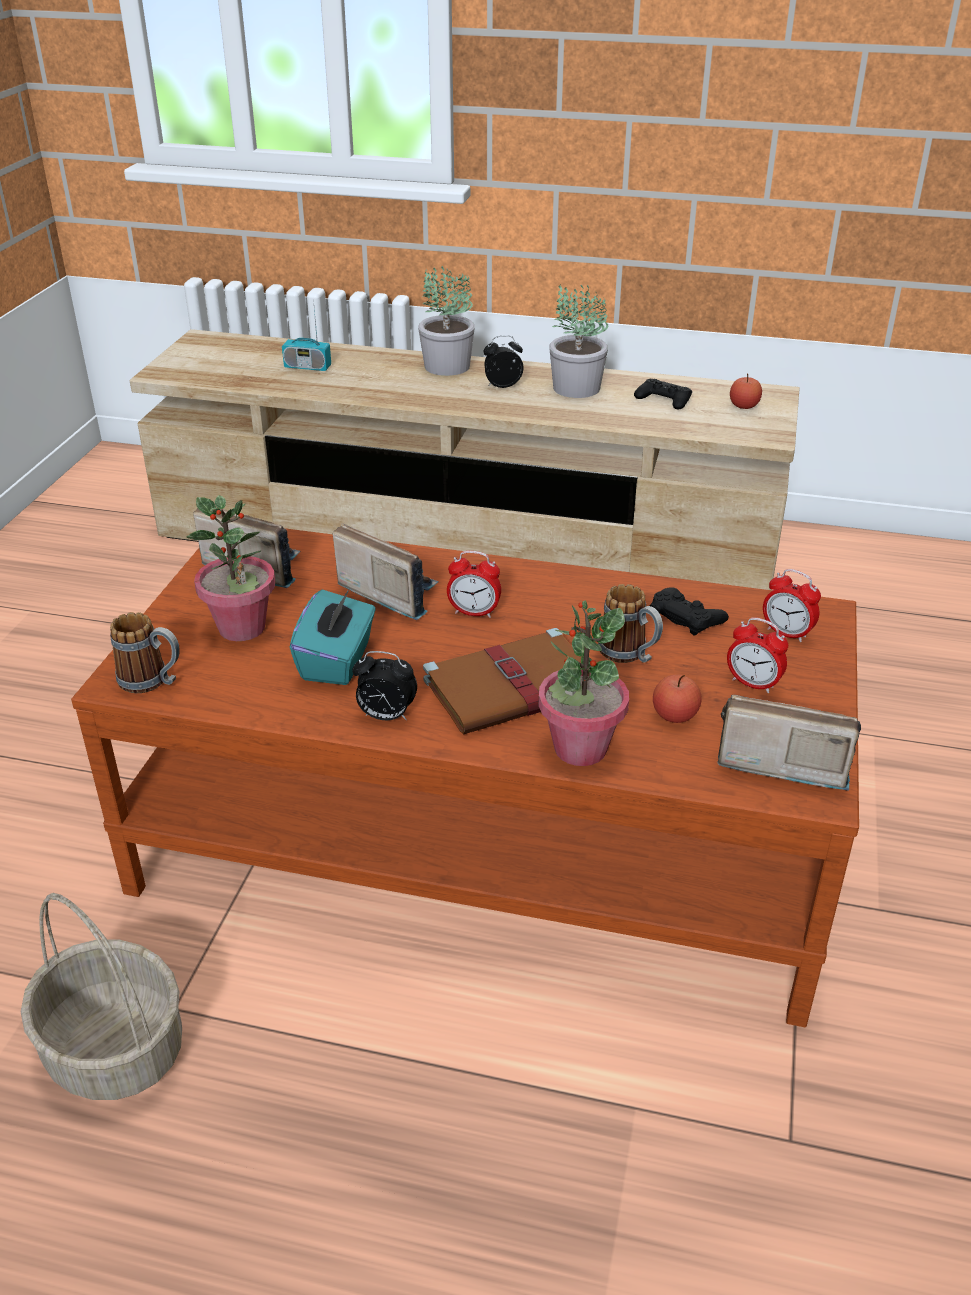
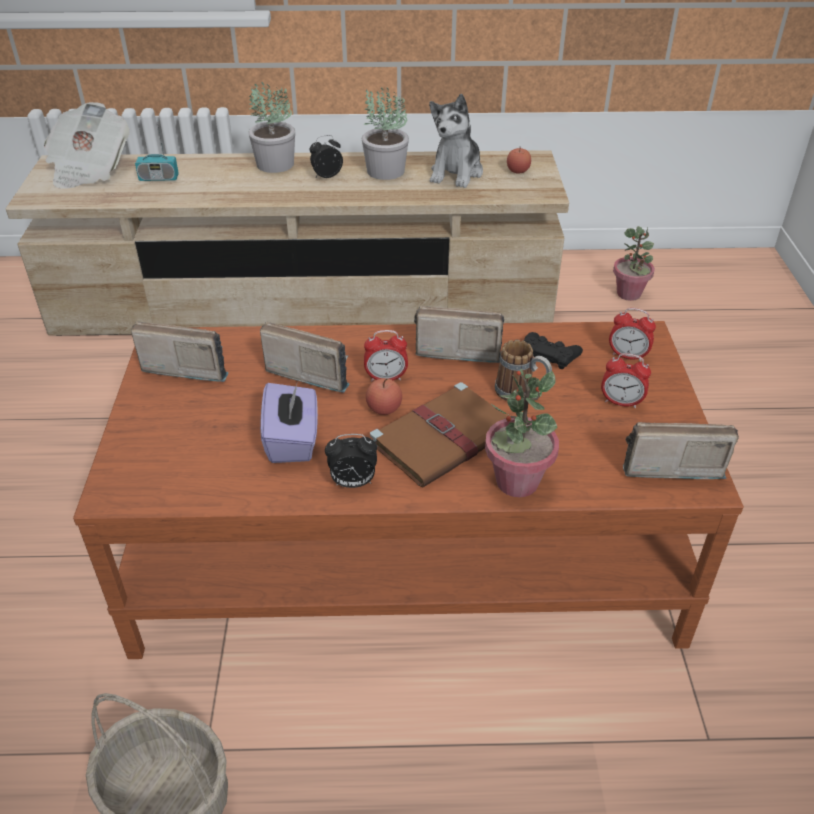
camera: 15 degrees left, 5 degrees up
mug [110,612,179,693] -> none
potted plant [187,495,275,641] -> potted plant moved to [613,226,655,301]
turquoise tissue box [290,588,376,685] -> purple tissue box [260,381,318,463]
black game controller [634,379,692,410] -> plush toy [429,94,483,188]
apple [653,675,702,723] -> apple moved to [366,378,402,415]
none -> newspaper [44,102,130,189]
none -> radio [414,306,504,363]

